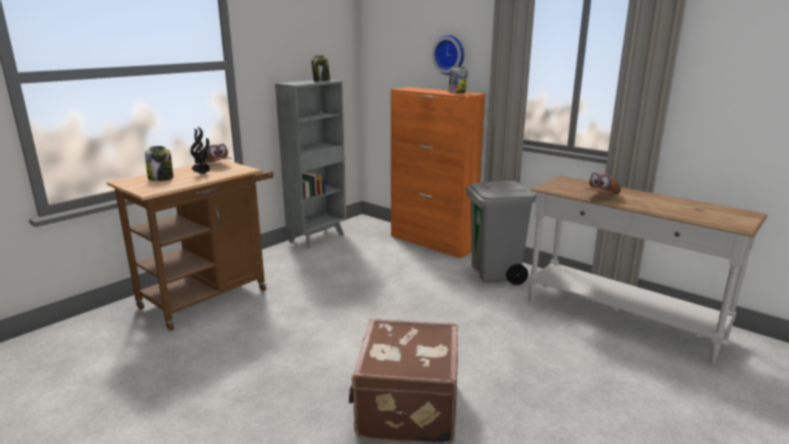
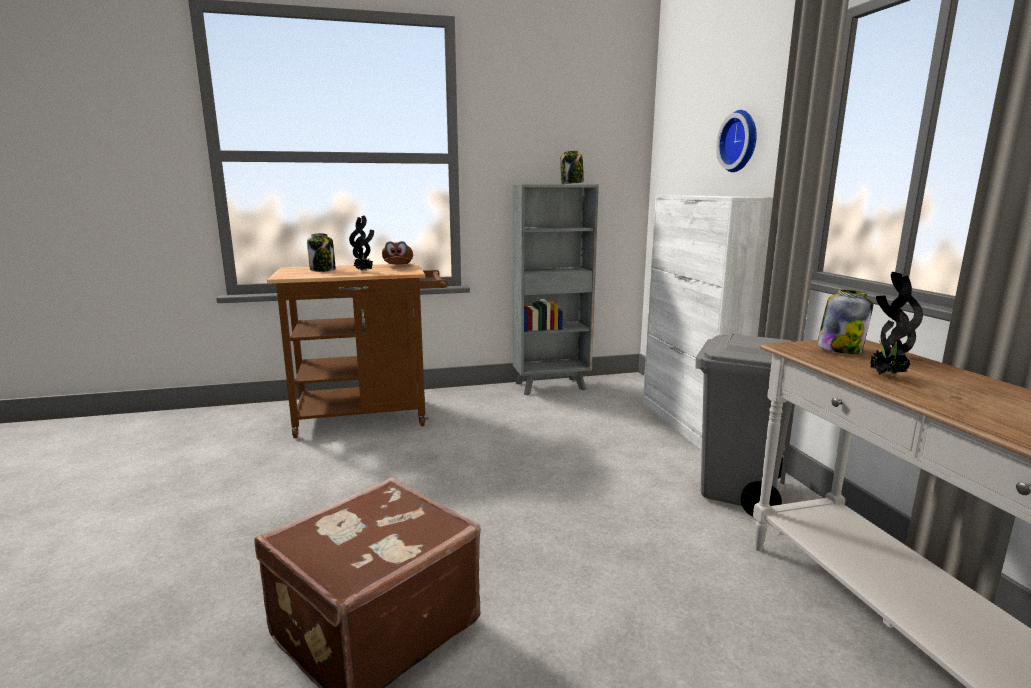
camera: 35 degrees right, 5 degrees down
orange cabinet [391,87,485,258] -> white cabinet [643,195,773,450]
jar [448,66,468,93] -> jar moved to [817,290,873,354]
brown cap [585,172,621,194] -> potted plant [870,272,923,376]

